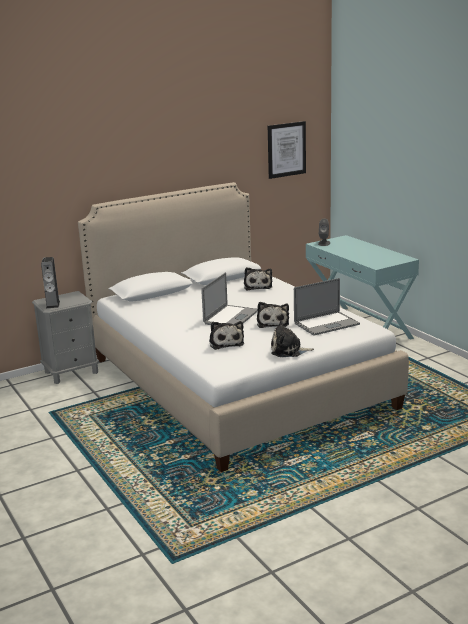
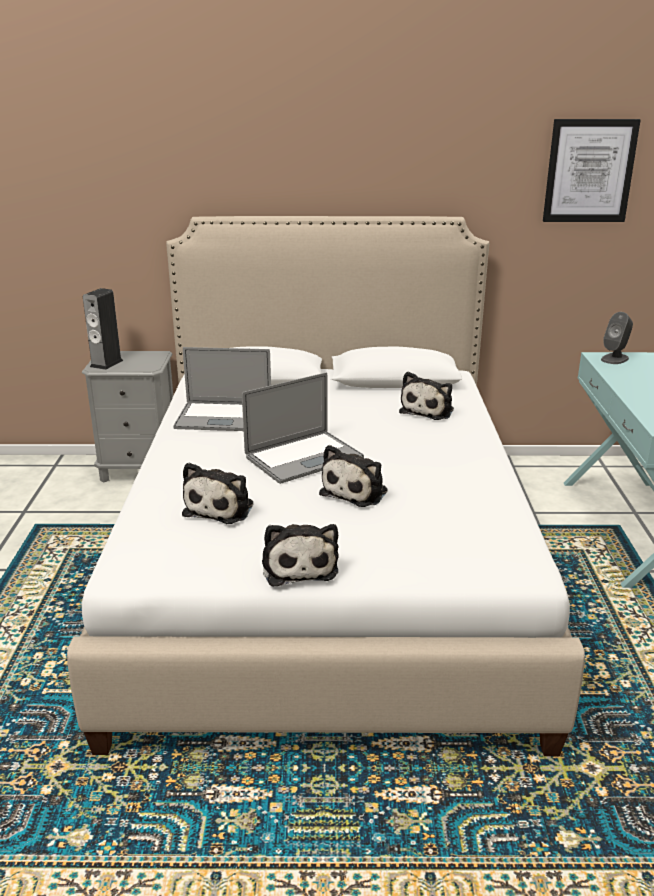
camera: 30 degrees right, 5 degrees up
plush toy [271,320,314,357] -> plush toy turned 135 degrees counterclockwise [262,524,339,587]
laptop [294,278,360,336] -> laptop moved to [173,347,271,431]

